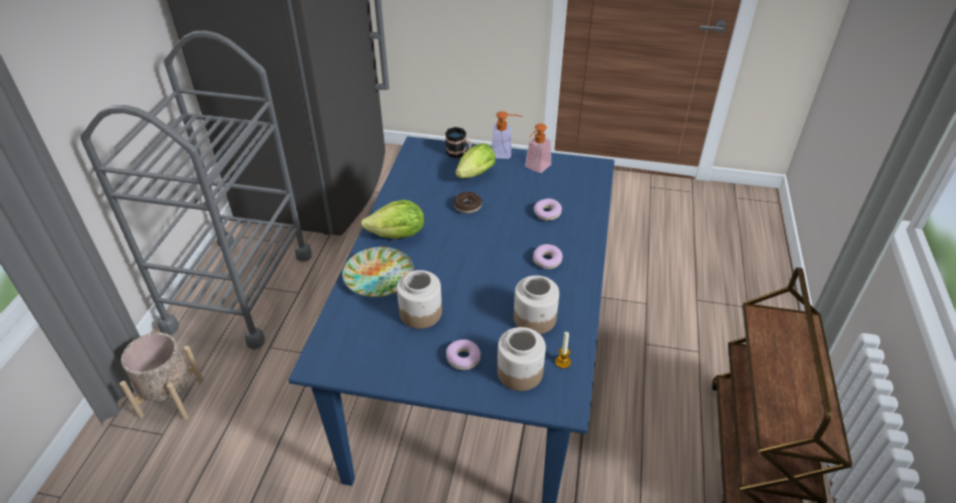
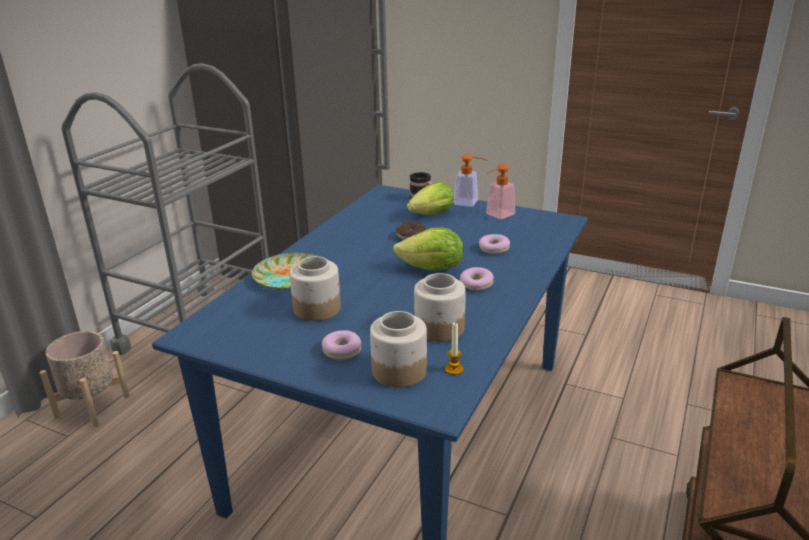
camera: 15 degrees right, 15 degrees down
lettuce [361,200,424,239] -> lettuce moved to [393,228,464,270]

